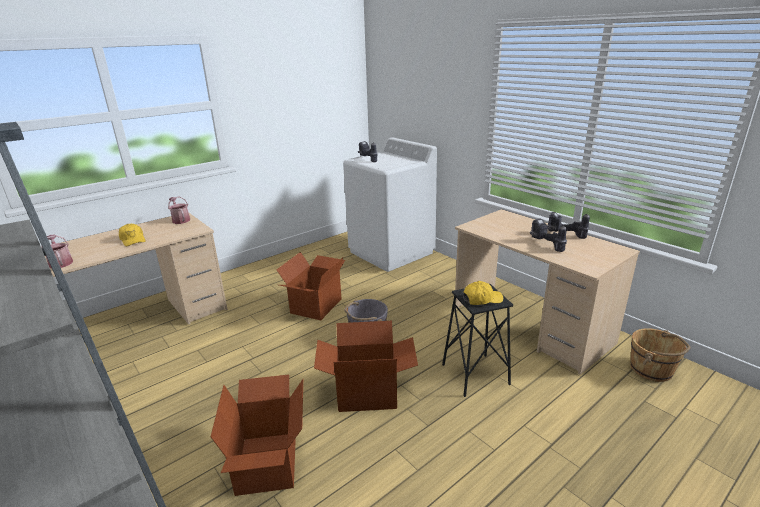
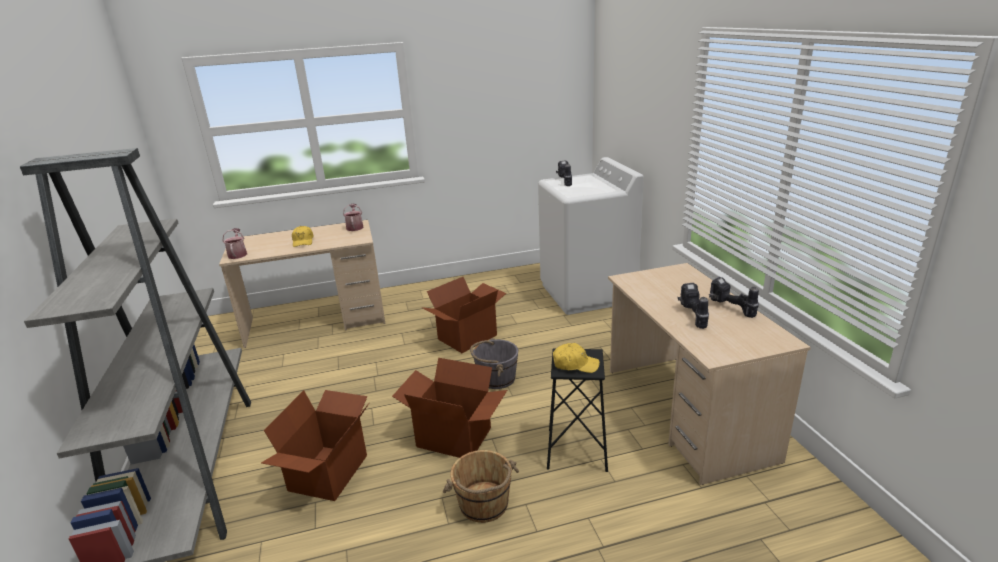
camera: 25 degrees right, 0 degrees up
brown bucket [630,328,691,382] -> brown bucket moved to [443,450,519,523]

